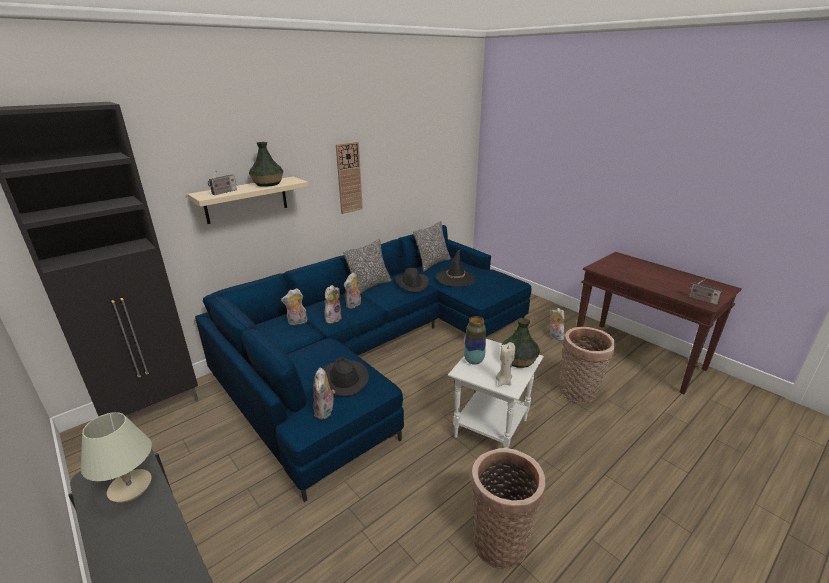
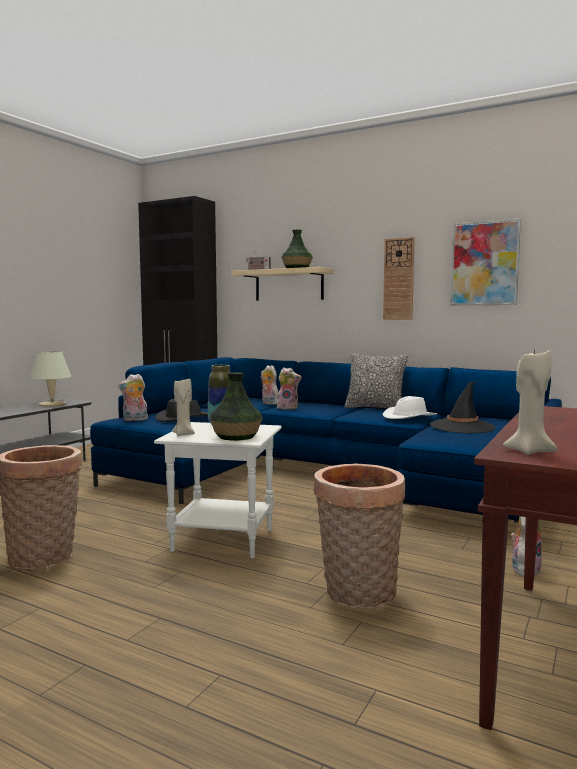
camera: 70 degrees right, 20 degrees down
plush toy [344,272,361,309] -> none
black hat [395,268,429,292] -> white hat [383,396,437,419]
pillow [413,221,451,272] -> none
radio [689,278,723,305] -> beige candle [503,347,557,455]
none -> picture [450,219,521,305]

